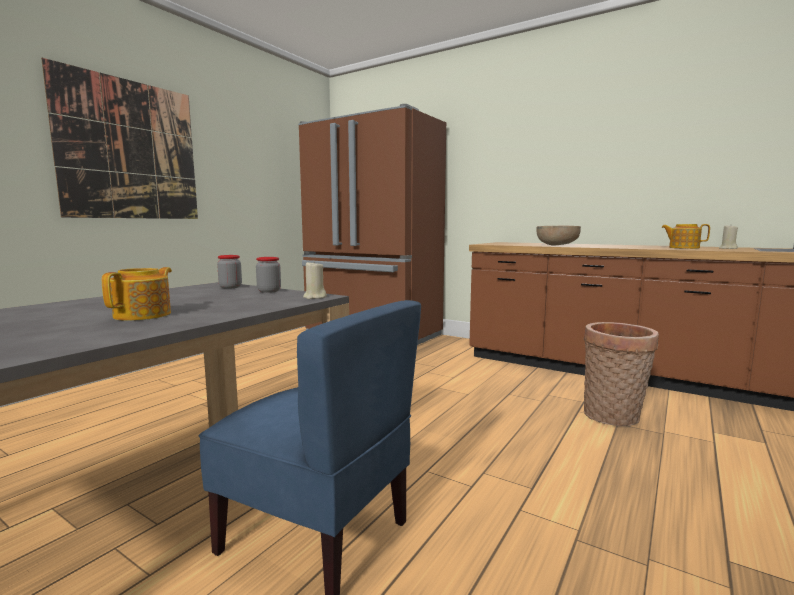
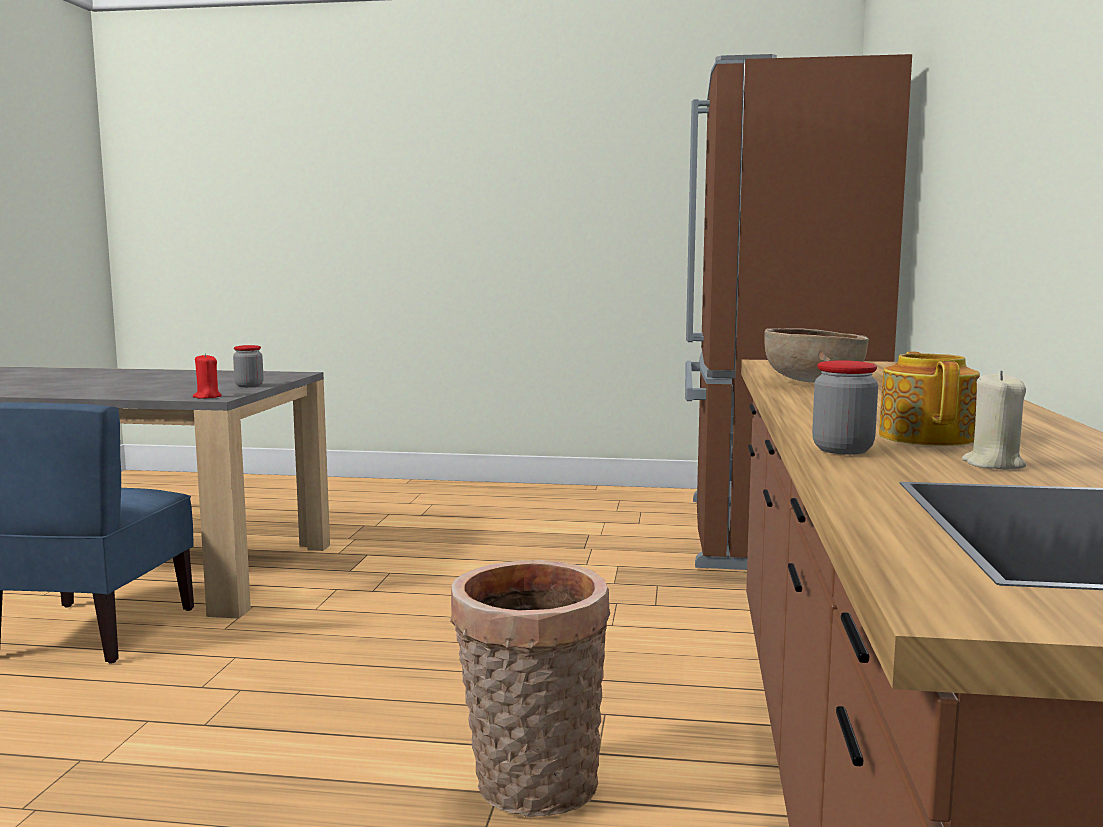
camera: 65 degrees right, 0 degrees up
picture [41,58,198,219] -> none
teapot [102,267,172,321] -> none
jar [217,255,242,289] -> jar moved to [812,360,878,455]
beige candle [303,260,327,299] -> red candle [193,353,222,399]

